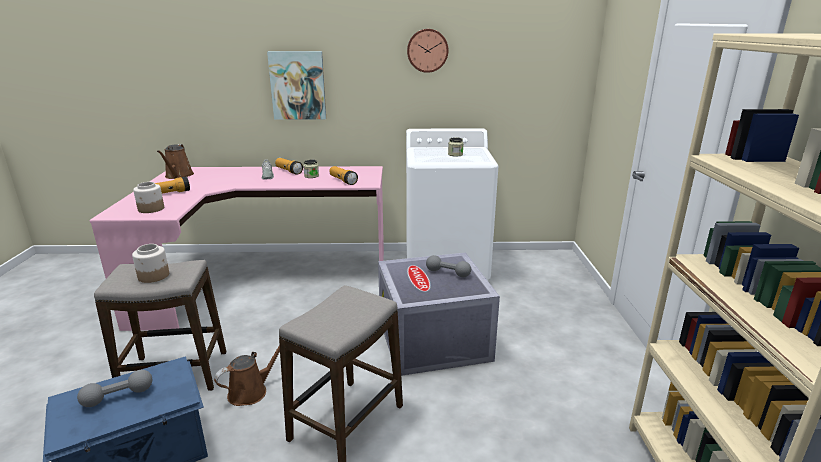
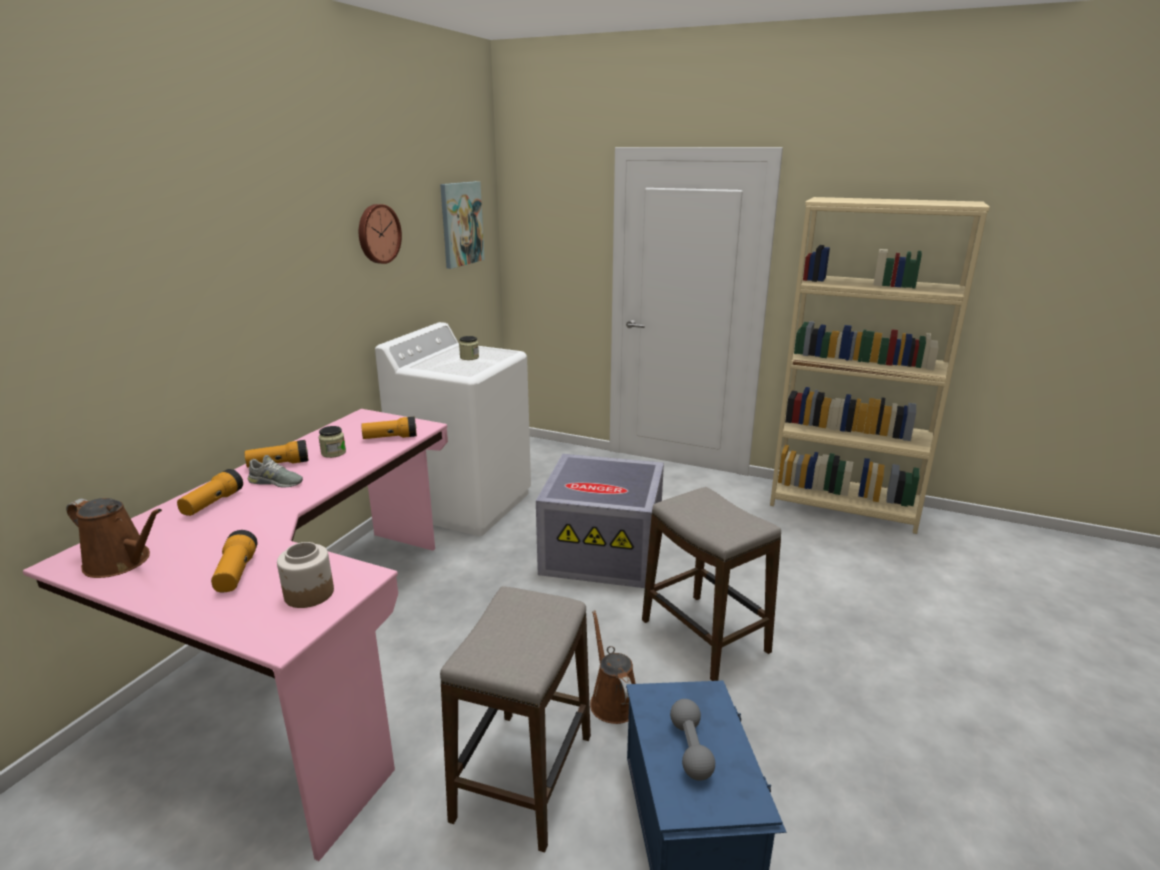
camera: 65 degrees left, 0 degrees up
jar [132,244,169,283] -> none
picture [267,51,326,120] -> picture moved to [440,181,485,269]
grey dumbbell [426,255,471,277] -> none
none -> flashlight [177,469,243,516]

